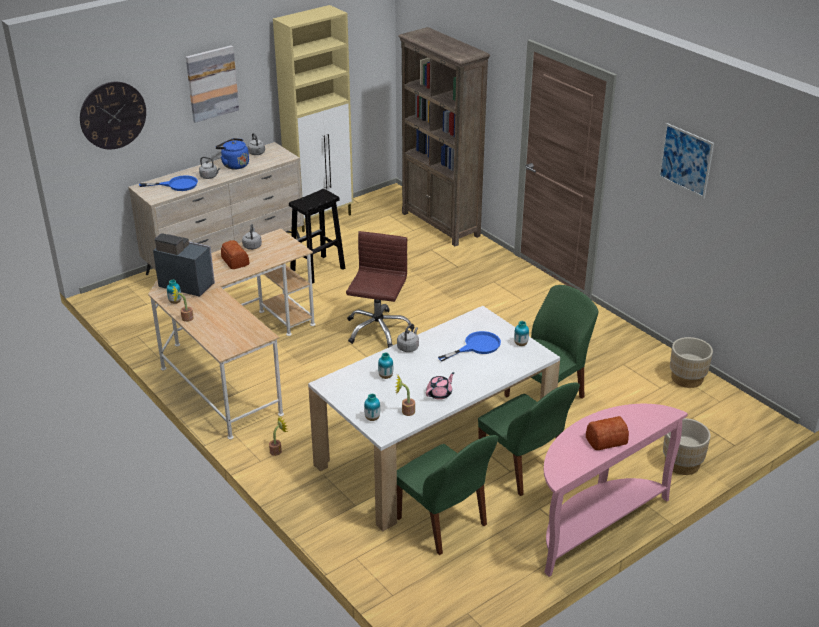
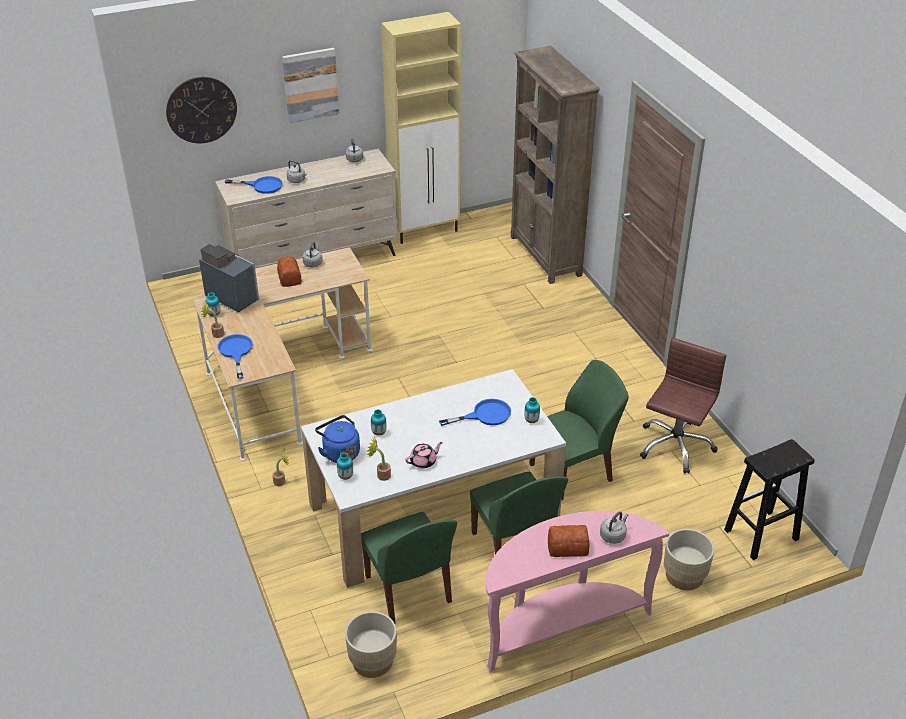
camera: 15 degrees right, 5 degrees up
blue kettle [215,138,249,170] -> blue kettle moved to [315,415,360,463]
black stool [289,189,345,284] -> black stool moved to [724,439,815,560]
brown office chair [346,231,415,348] -> brown office chair moved to [640,338,726,474]
grey kettle [397,324,419,352] -> grey kettle moved to [600,512,628,544]
picture [658,123,714,198] -> none
beige planter [670,337,713,388] -> beige planter moved to [345,611,397,678]
none -> blue frying pan [217,334,253,379]

